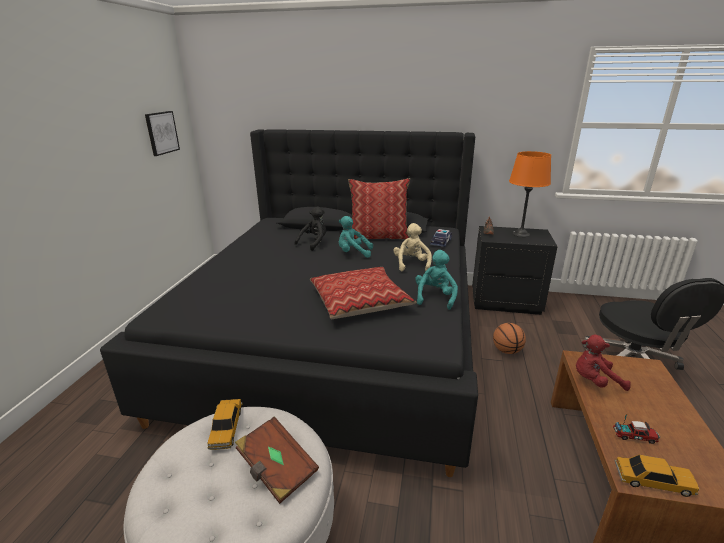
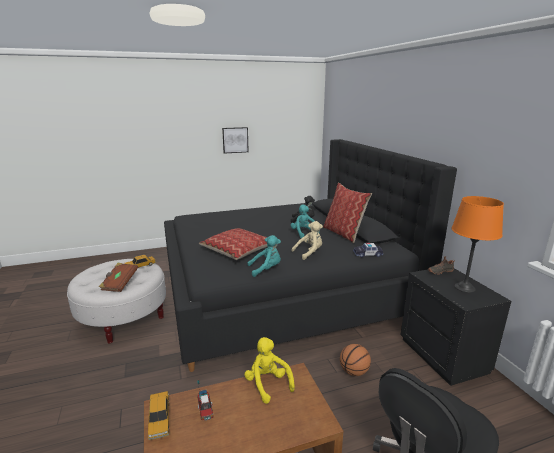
camera: 60 degrees right, 5 degrees down
picture [145,111,180,156] -> picture moved to [222,127,249,154]
red plush toy [576,335,631,391] -> yellow plush toy [244,337,295,404]

